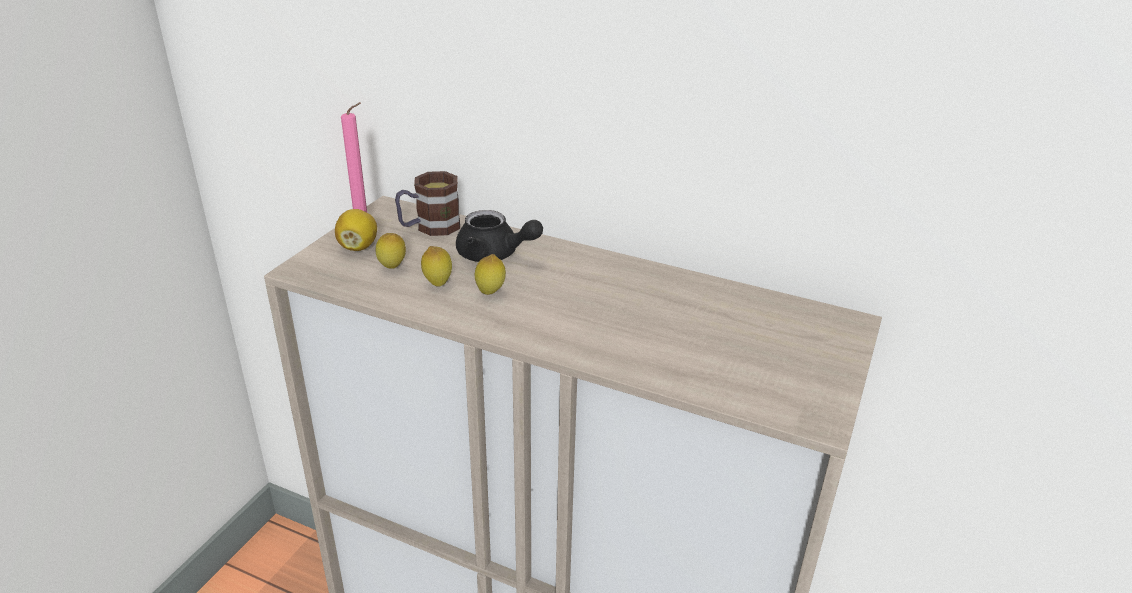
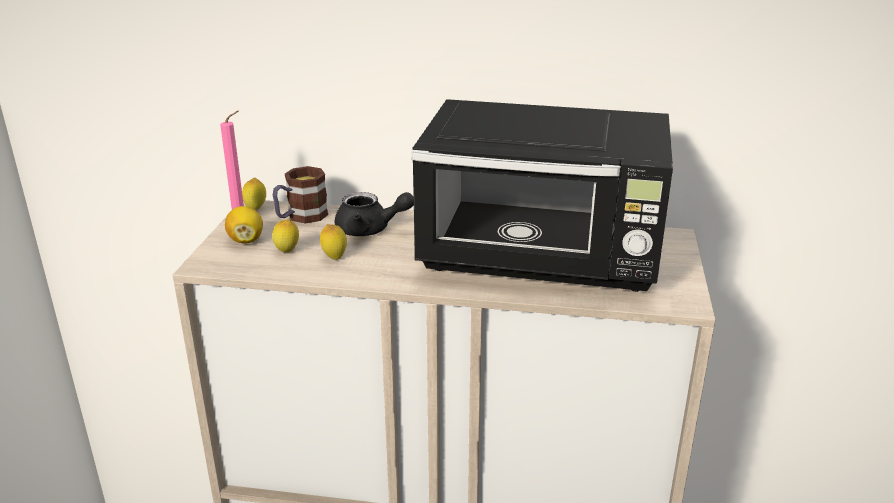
camera: 15 degrees left, 5 degrees down
lemon [475,254,506,295] -> lemon moved to [242,178,266,210]
none -> black microwave [411,99,673,292]

